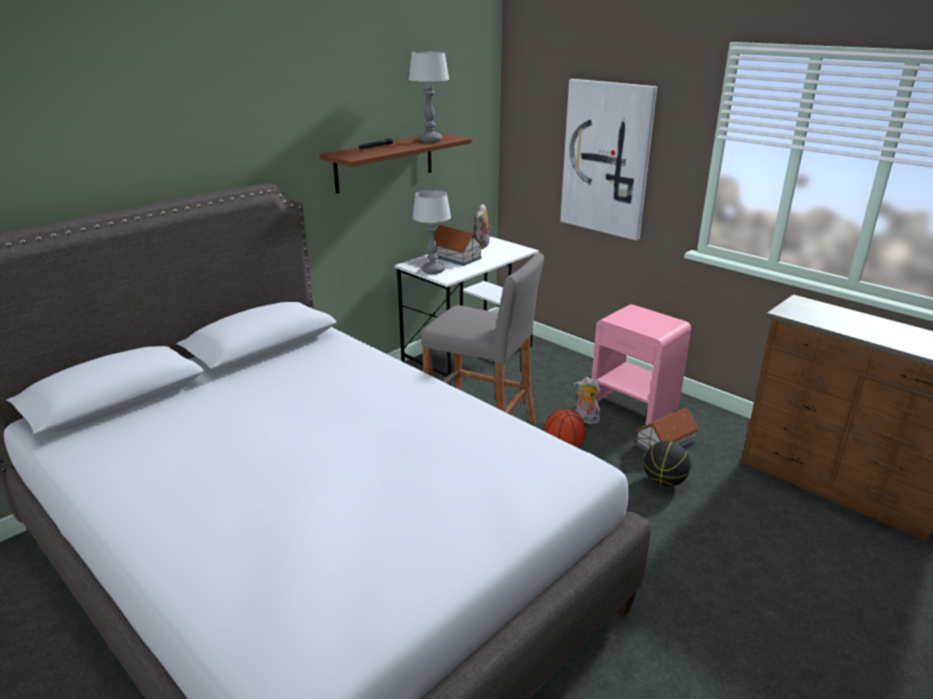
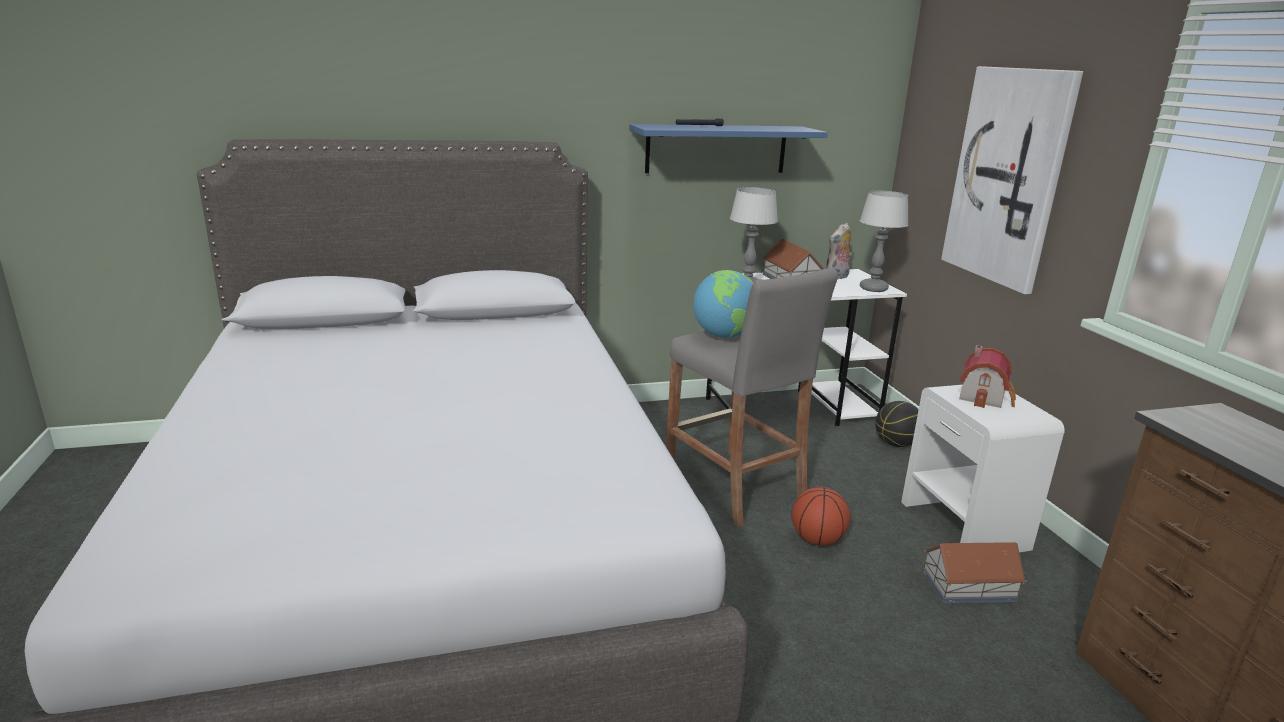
camera: 30 degrees right, 5 degrees down
brown shelf [320,133,472,194] -> blue shelf [629,124,828,173]
table lamp [408,51,449,143] -> table lamp moved to [860,191,908,292]
plush toy [573,377,601,424] -> none
pink nightstand [591,304,691,425] -> white nightstand [901,385,1065,552]
basketball [644,441,691,487] -> basketball moved to [875,401,918,447]
none -> globe [693,270,753,338]
none -> toy house [959,345,1016,408]

